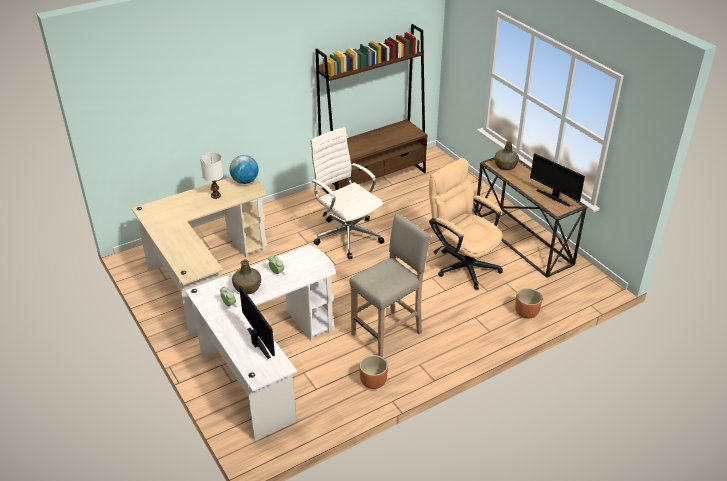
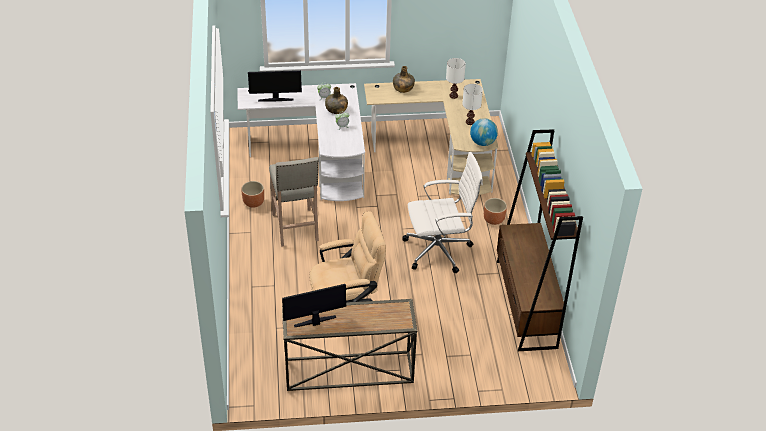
camera: 115 degrees right, 5 degrees up
green bottle [495,141,519,170] -> green bottle moved to [393,66,415,93]
brown planter [515,288,542,318] -> brown planter moved to [484,198,507,225]
none -> white table lamp [446,58,466,99]

